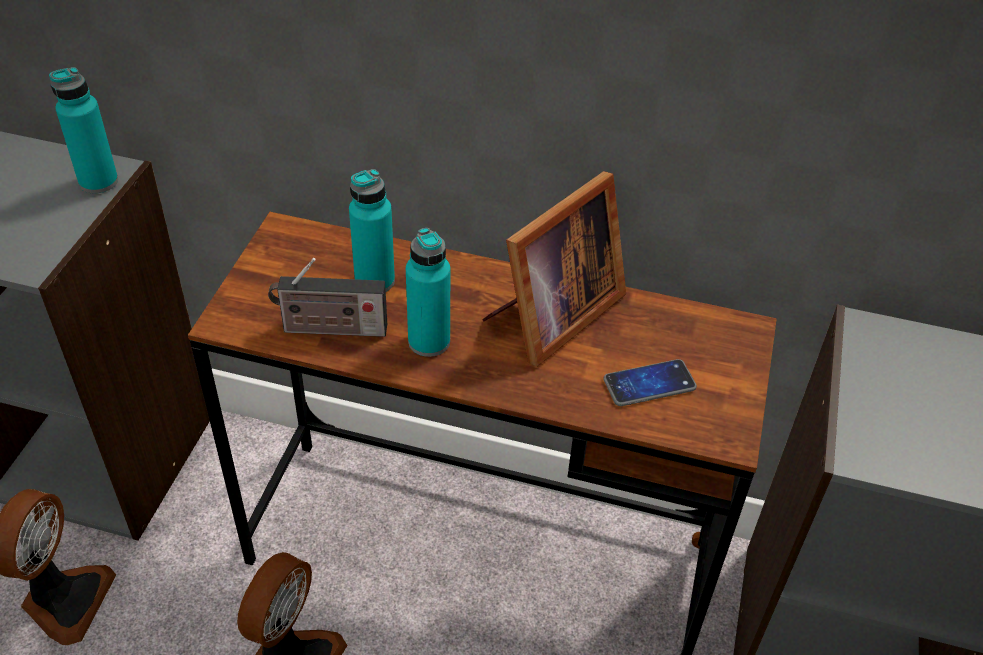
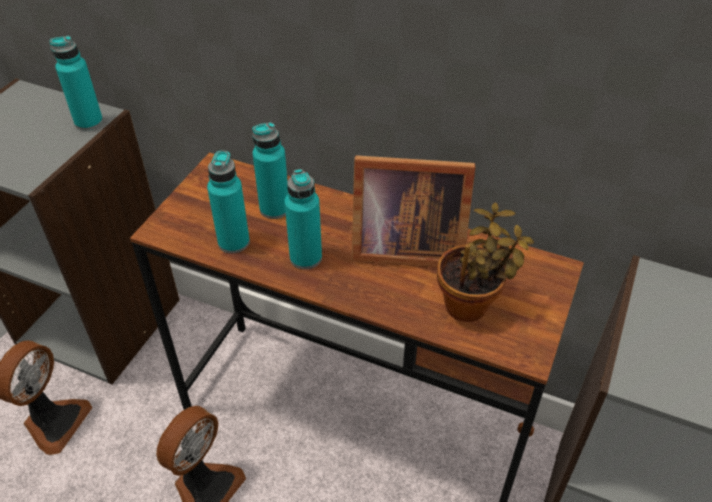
camera: 10 degrees right, 0 degrees up
radio [268,258,387,337] -> turquoise bottle [207,150,250,253]
picture frame [482,171,626,367] -> picture frame turned 45 degrees clockwise [352,155,475,268]
phone [603,359,697,406] -> potted plant [437,203,534,322]

